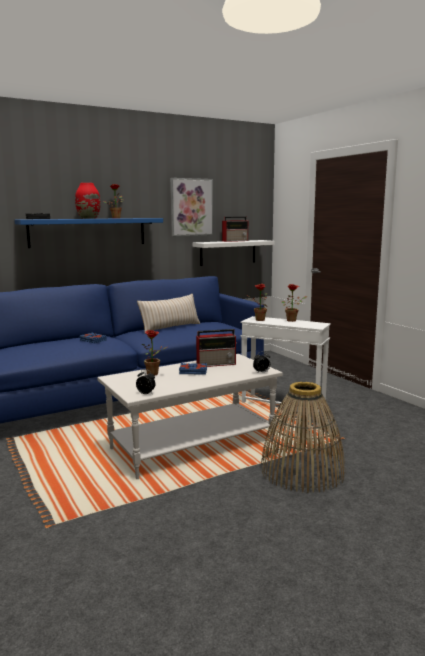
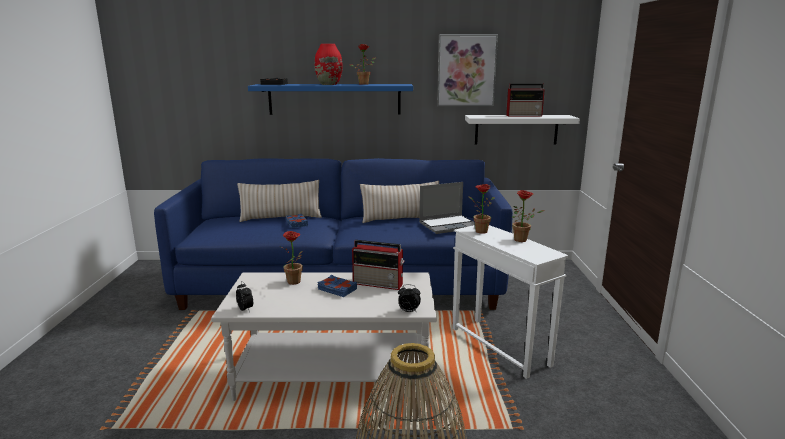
camera: 30 degrees right, 5 degrees up
none -> beige pillow [237,180,322,222]
none -> laptop [419,182,475,234]

